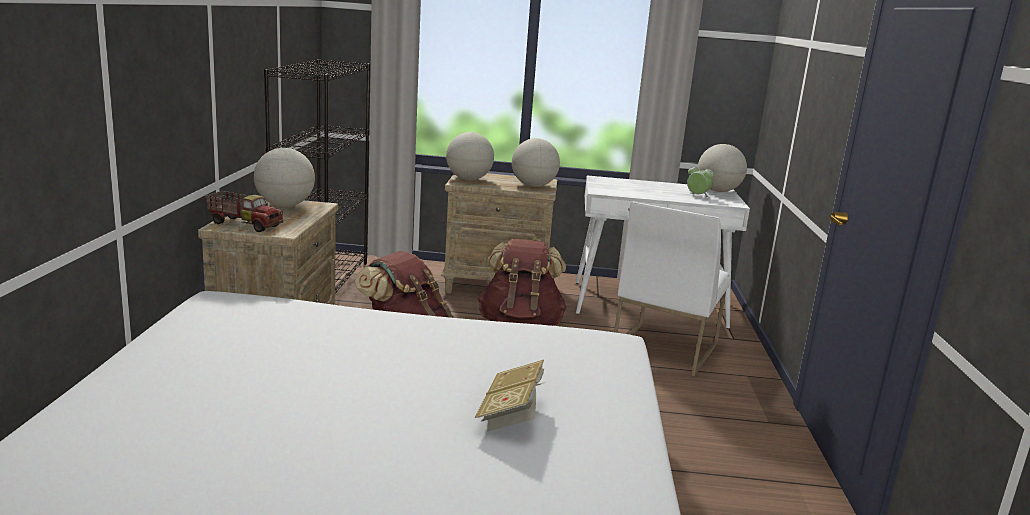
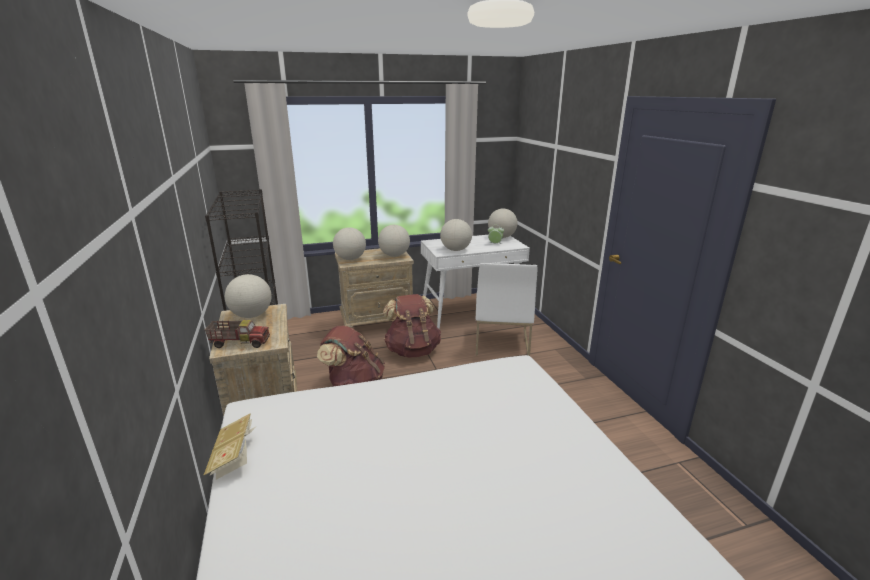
camera: 20 degrees left, 5 degrees up
book [475,360,546,432] -> book moved to [204,413,256,480]
none -> globe [440,219,472,251]

